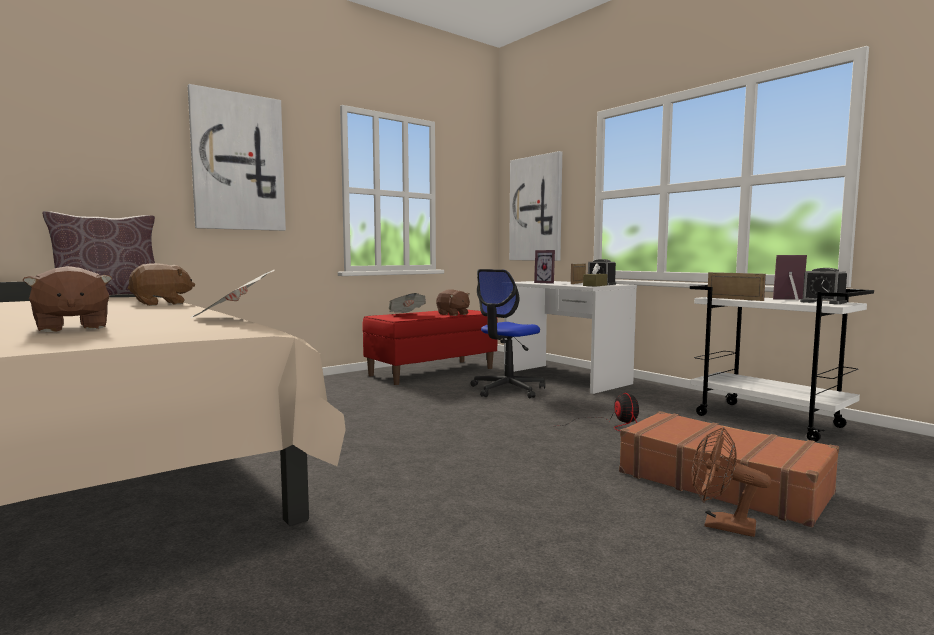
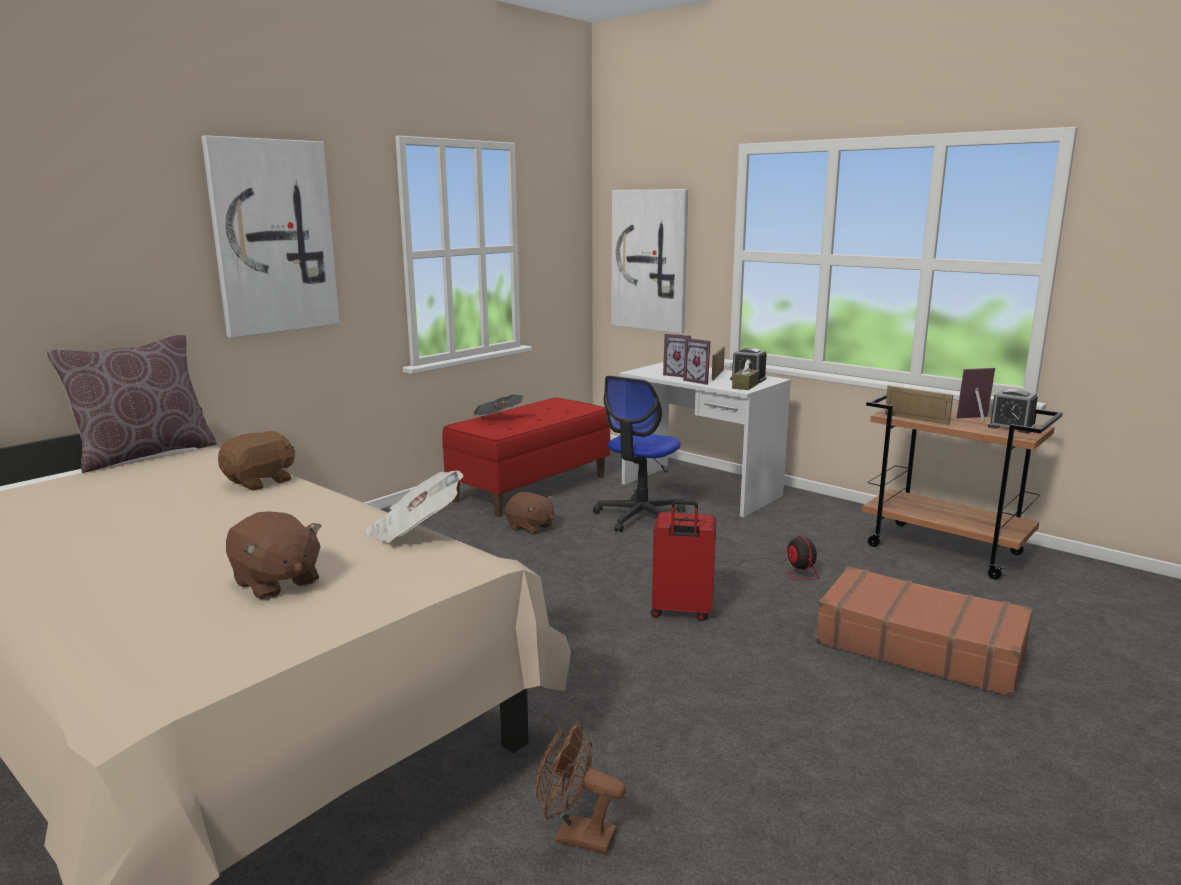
camera: 10 degrees left, 10 degrees up
brown plush toy [436,289,470,316] -> brown plush toy moved to [505,492,554,535]
white cart [690,285,874,442] -> brown cart [862,394,1063,580]
brown fan [692,427,771,537] -> brown fan moved to [536,721,626,854]
none -> red suitcase [651,500,716,621]
none -> picture frame [683,338,711,385]

